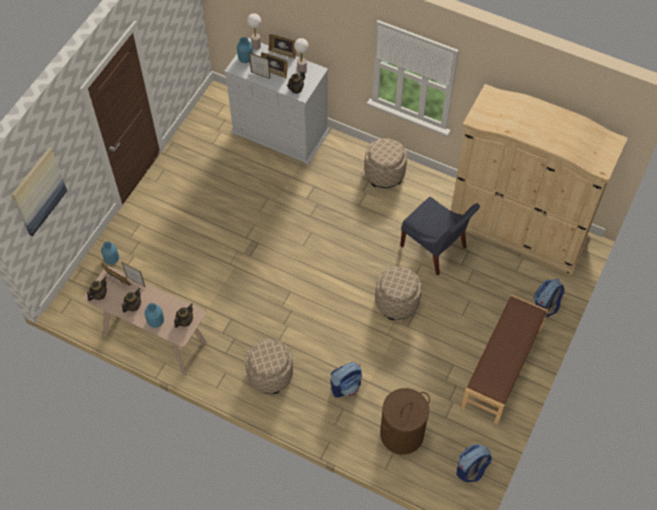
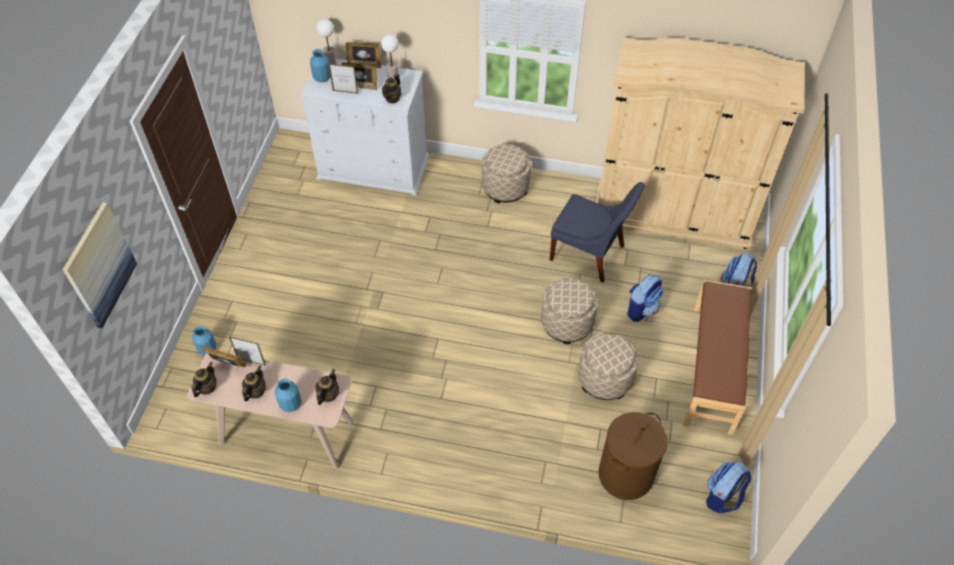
camera: 15 degrees left, 5 degrees down
beige ottoman [245,339,293,394] -> beige ottoman moved to [578,333,639,400]
backpack [330,362,362,398] -> backpack moved to [627,274,663,322]

